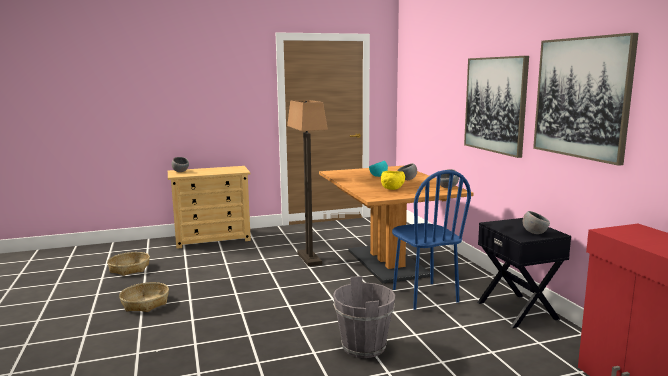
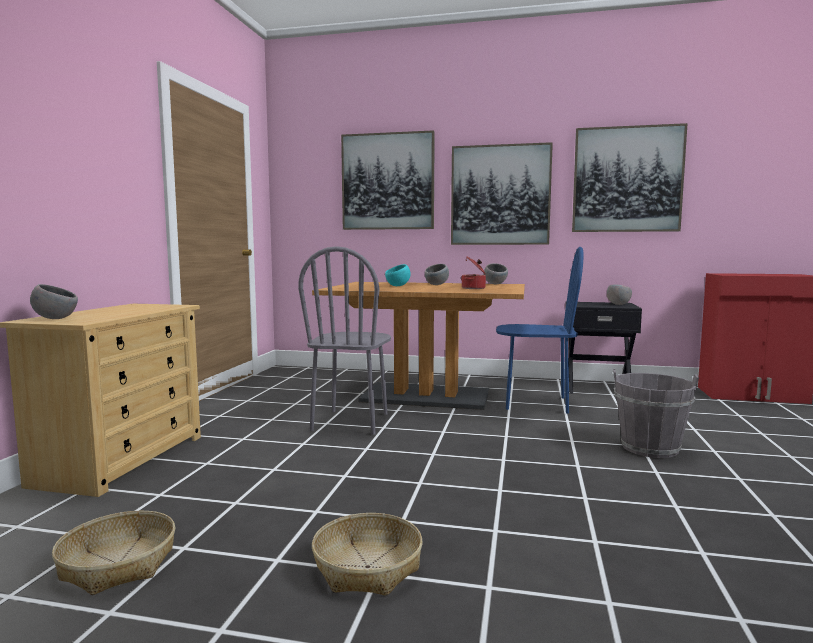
camera: 60 degrees left, 5 degrees down
floor lamp [287,100,328,266] -> grey chair [298,246,391,435]
yellow bowl [381,171,405,190] -> cooking pot [461,256,486,289]
none -> picture [341,130,435,230]

